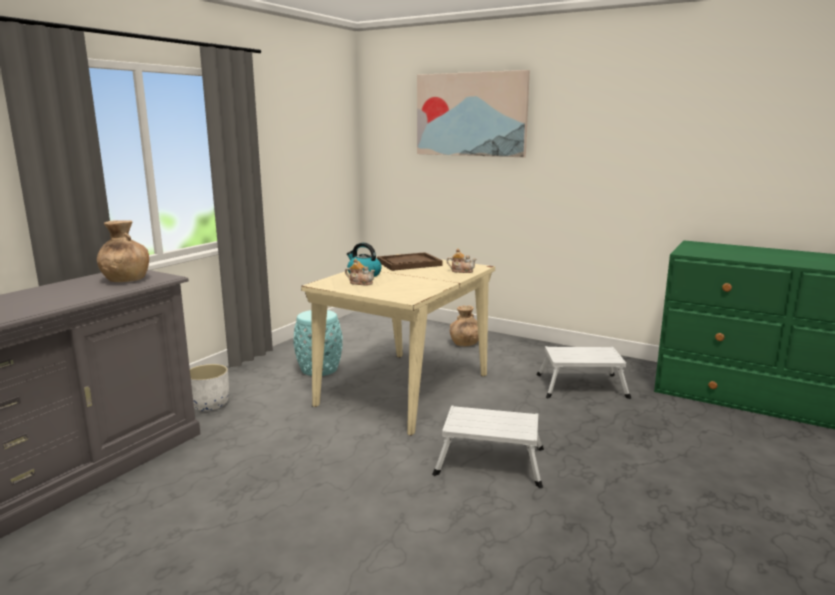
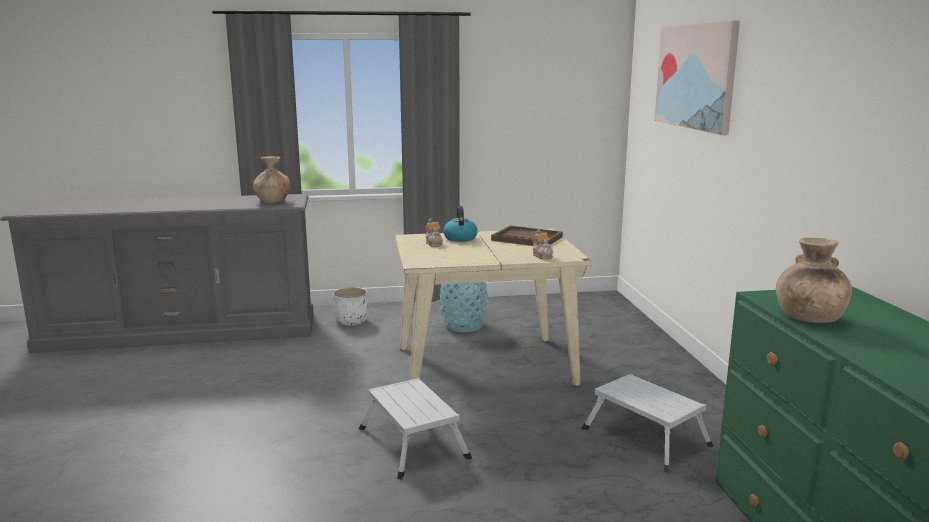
camera: 50 degrees right, 0 degrees up
brown vase [450,306,478,346] -> brown vase moved to [776,238,852,323]

